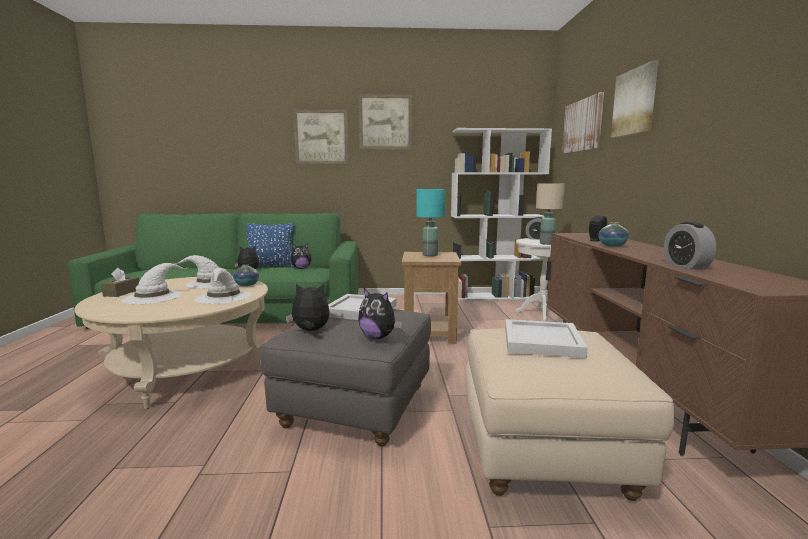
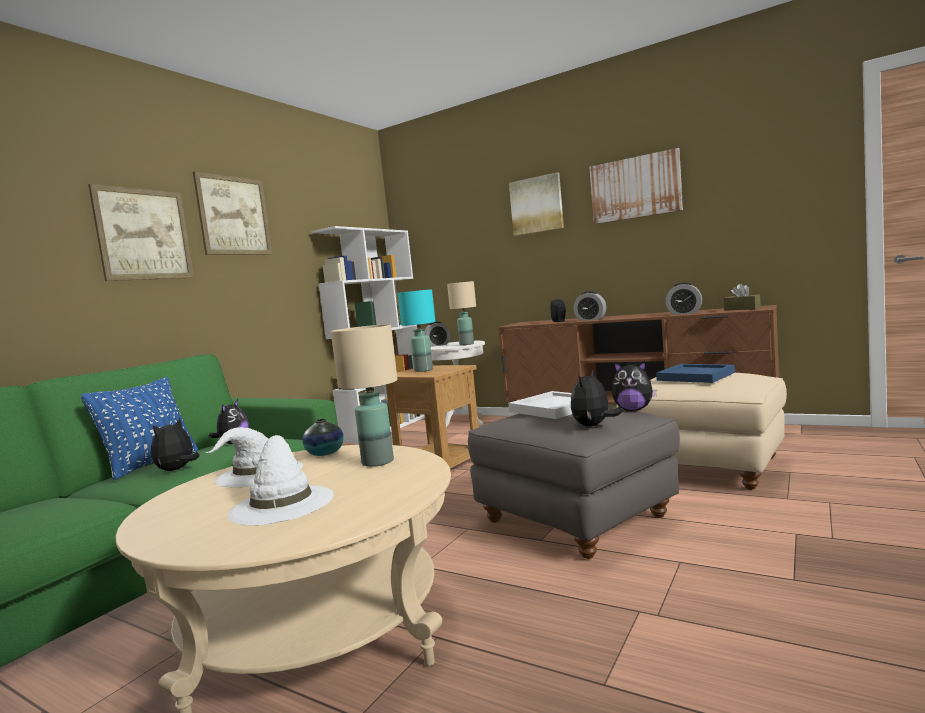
camera: 55 degrees left, 5 degrees down
brown tissue box [101,268,139,297] -> brown tissue box moved to [723,284,761,311]
white hat [195,268,252,304] -> beige table lamp [331,324,398,467]
plush toy [358,288,402,339] -> plush toy turned 45 degrees clockwise [612,361,657,411]
white tray [505,319,588,358] -> blue tray [656,364,735,383]
picture [562,92,604,154] -> picture moved to [589,148,683,224]
vase [599,222,629,247] -> alarm clock [573,291,606,321]

